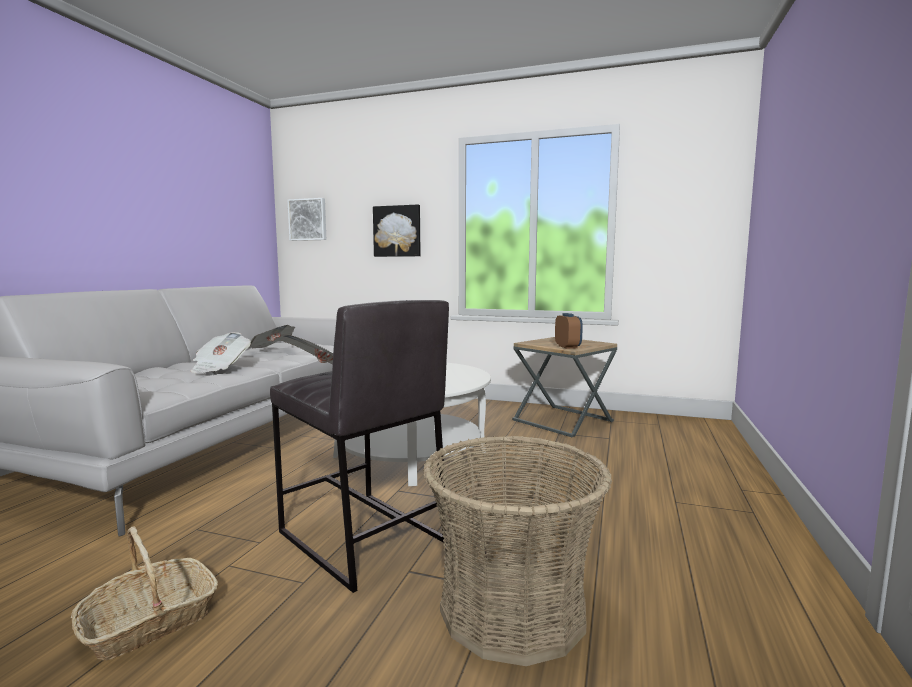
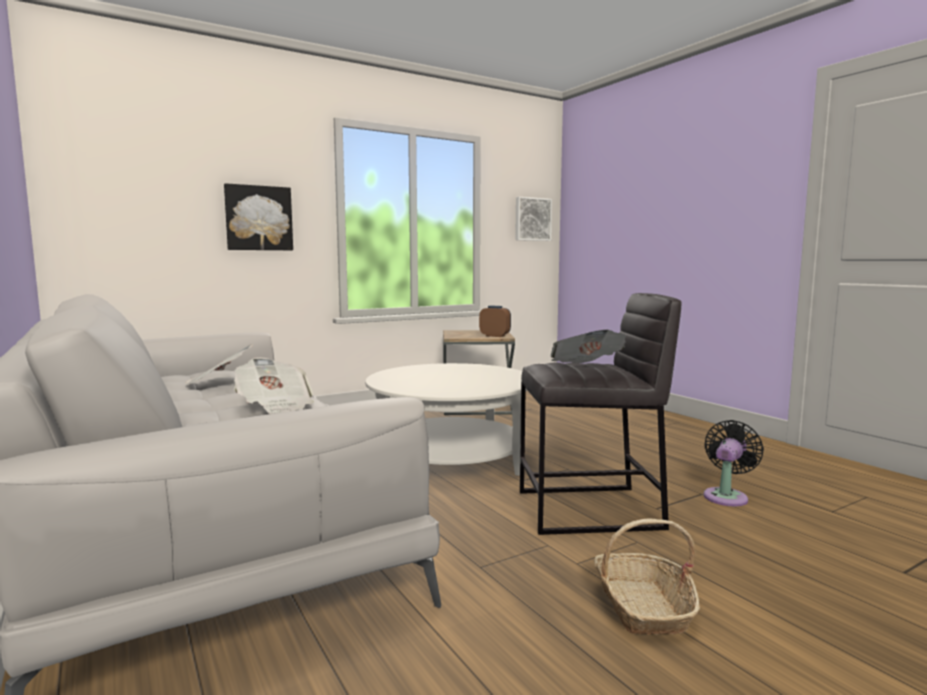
camera: 50 degrees left, 0 degrees up
picture [287,198,326,241] -> picture moved to [515,197,552,241]
basket [423,436,612,666] -> black fan [704,420,764,506]

